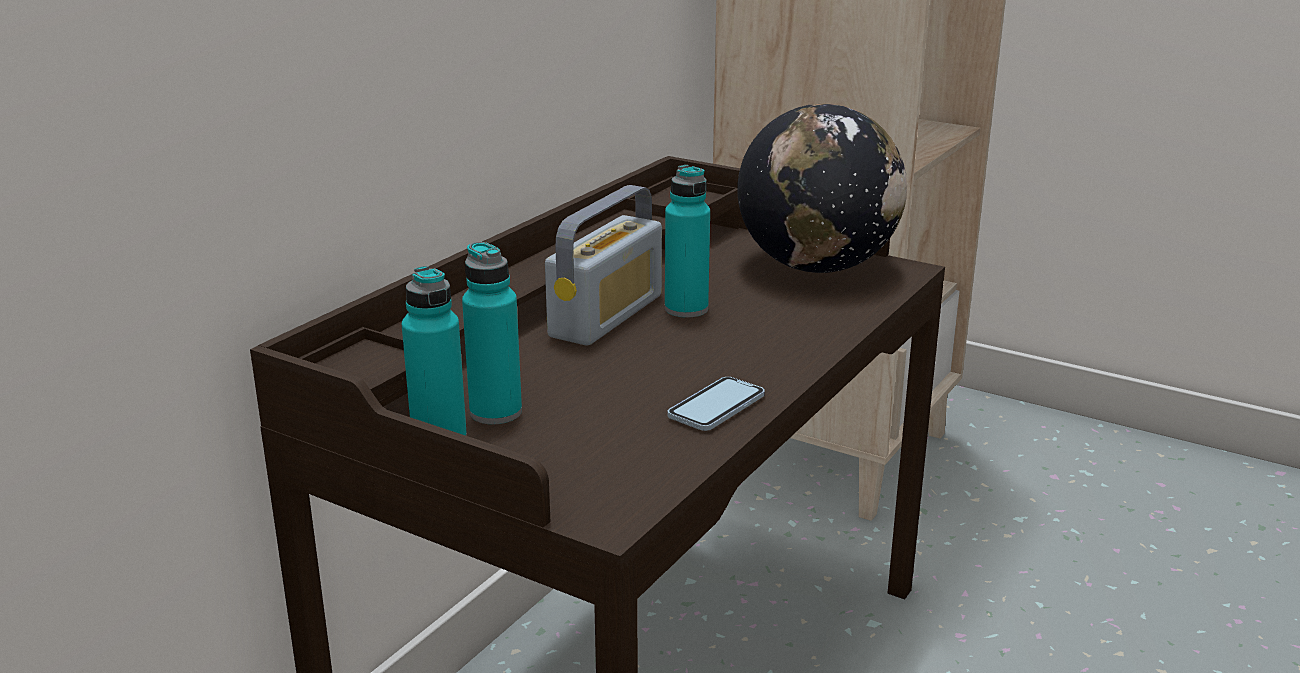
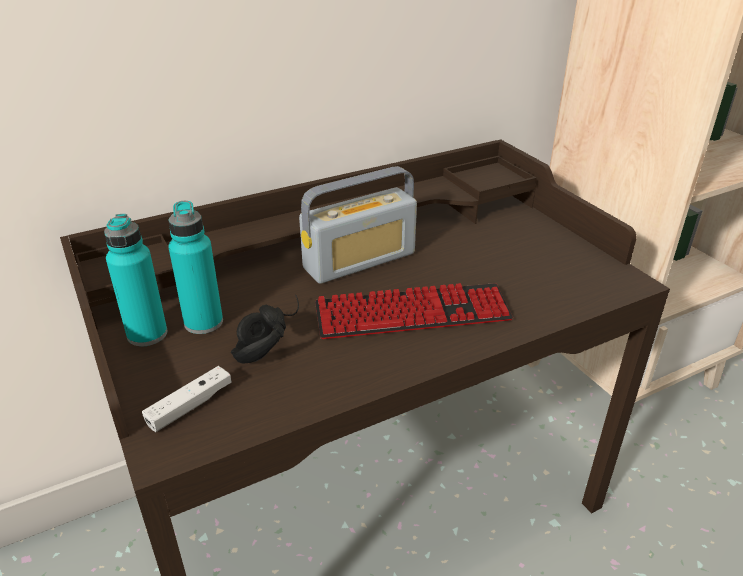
camera: 30 degrees right, 10 degrees up
turquoise bottle [665,165,710,318] -> none
phone [668,377,765,431] -> none
globe [737,104,907,273] -> none
none -> white game controller [142,366,232,432]
none -> black headphones [231,295,299,364]
none -> keyboard [315,283,513,339]

